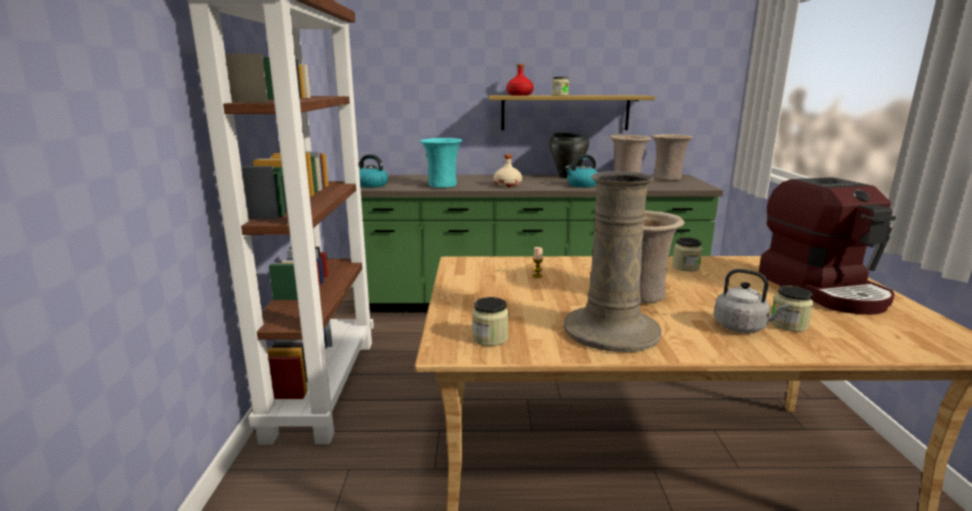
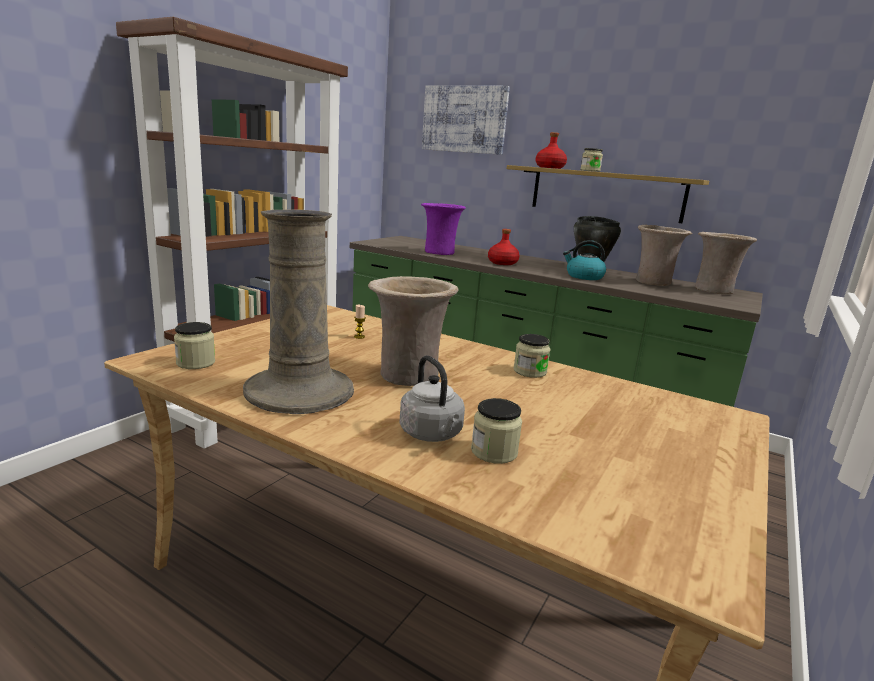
camera: 30 degrees right, 0 degrees up
kettle [359,154,388,188] -> none
turquoise vase [420,138,462,188] -> purple vase [421,203,466,255]
beige bottle [494,154,522,187] -> red bottle [488,229,520,265]
coffee machine [759,177,896,315] -> none
none -> picture [422,86,510,155]

